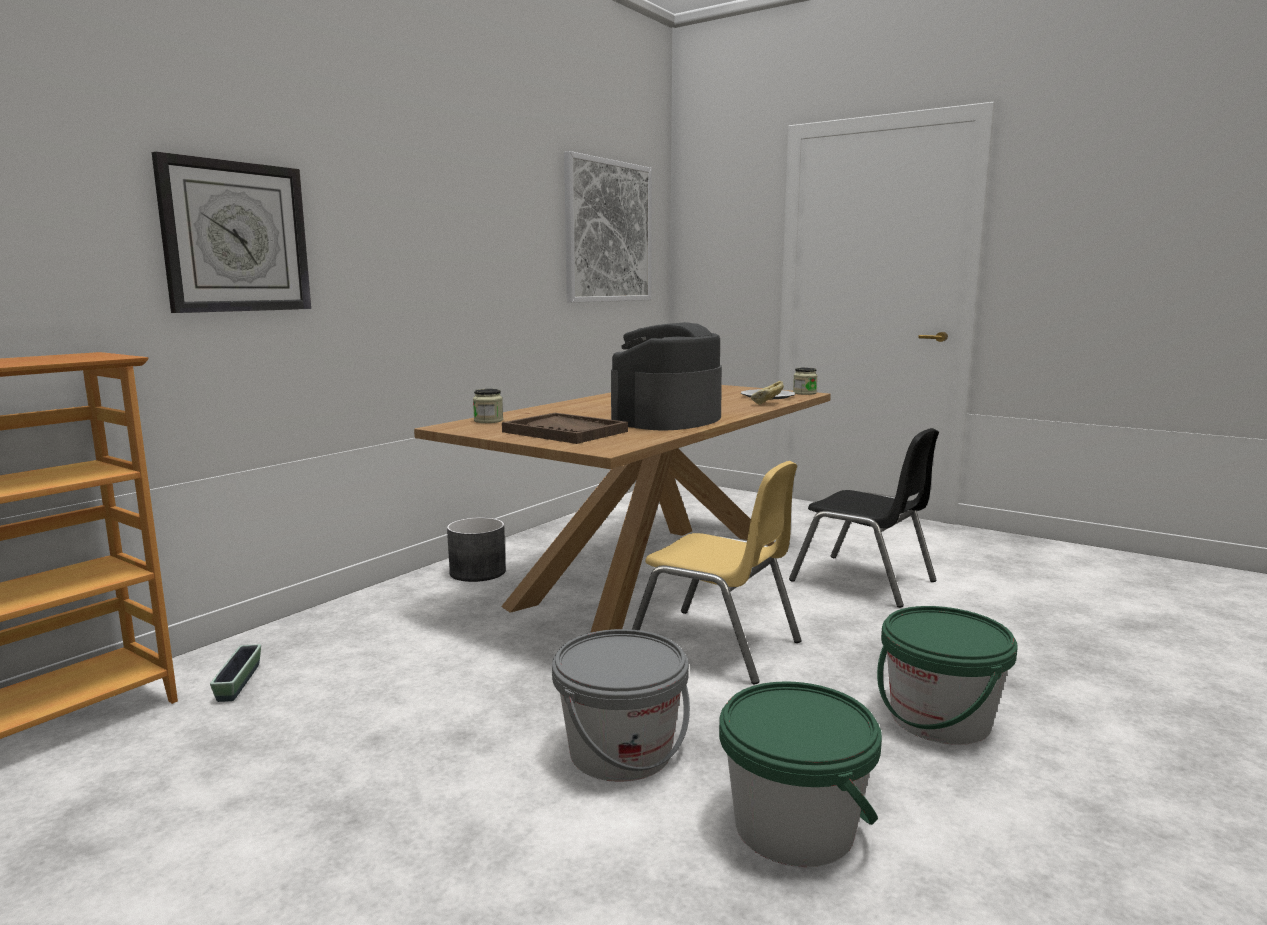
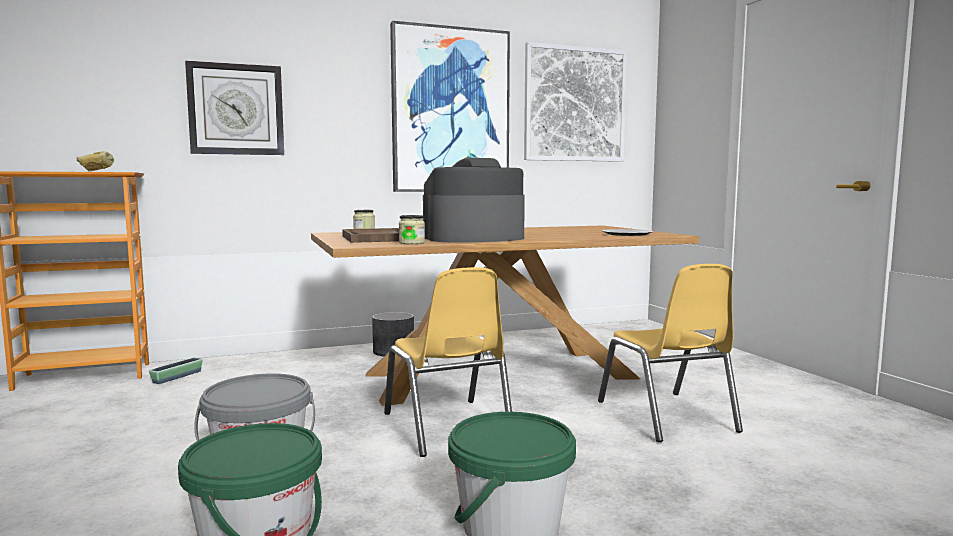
camera: 35 degrees right, 5 degrees down
bread [751,381,784,405] -> bread moved to [76,151,114,172]
black chair [789,428,939,608] -> yellow chair [598,264,743,442]
jar [793,368,818,395] -> jar moved to [399,215,425,244]
none -> picture [390,21,510,192]

